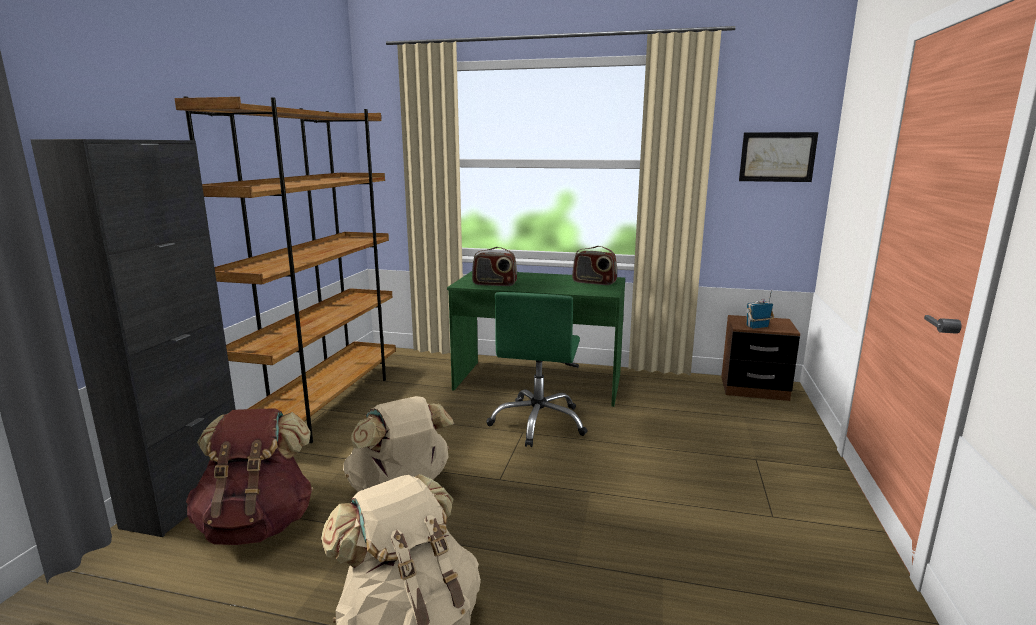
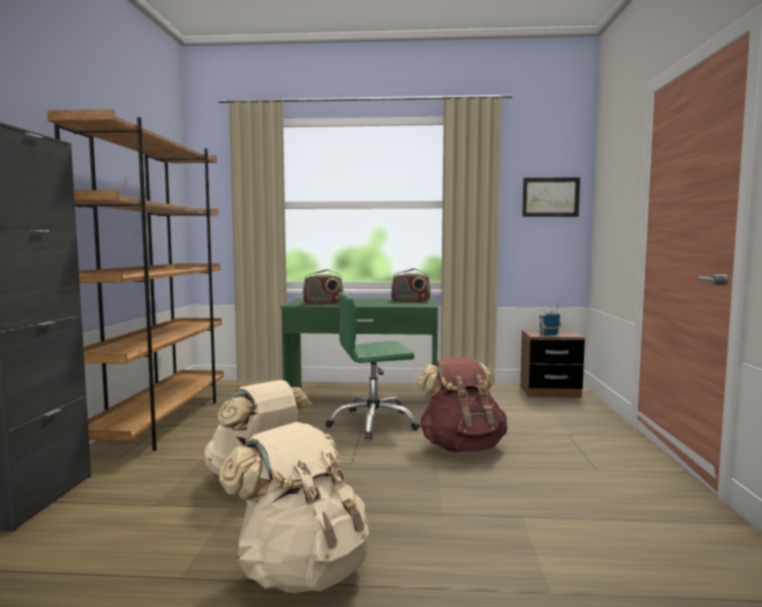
camera: 10 degrees left, 10 degrees down
brown backpack [186,408,314,545] -> brown backpack moved to [417,357,508,452]
green office chair [486,292,587,447] -> green office chair turned 75 degrees clockwise [325,292,420,440]

